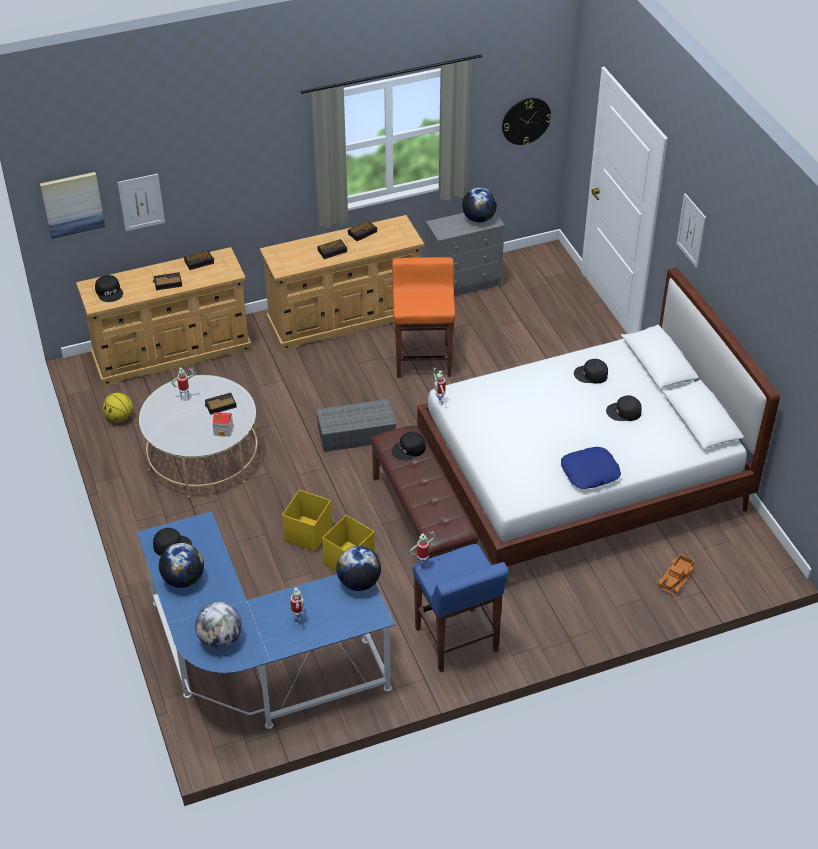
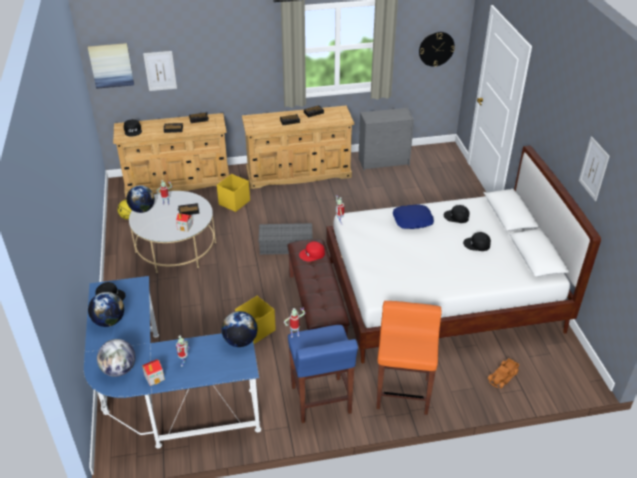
camera: 10 degrees right, 5 degrees down
yellow storage box [282,490,332,552] -> yellow storage box moved to [217,174,250,212]
orange stool [392,257,455,378] -> orange stool moved to [377,301,442,415]
black cap [392,432,426,460] -> red cap [299,241,325,262]
globe [462,188,497,223] -> globe moved to [126,185,155,213]
blue pillow [561,447,621,489] -> blue pillow moved to [393,204,434,229]
picture [676,193,706,268] -> picture moved to [579,136,610,201]
none -> toy house [142,359,165,386]

